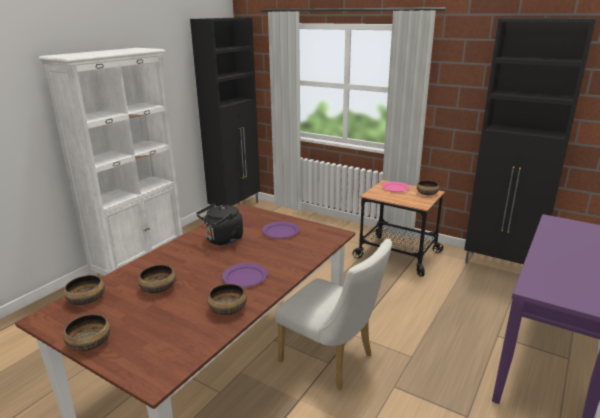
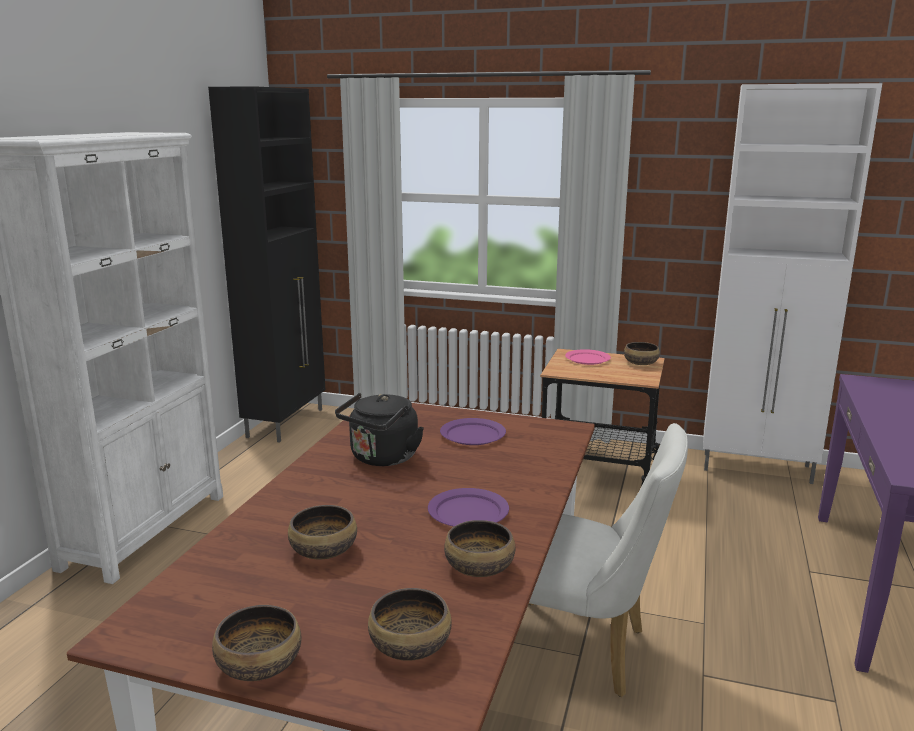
camera: 15 degrees left, 5 degrees down
bowl [64,275,105,305] -> bowl moved to [368,588,452,661]
black cabinet [464,18,596,264] -> white cabinet [703,83,882,484]

